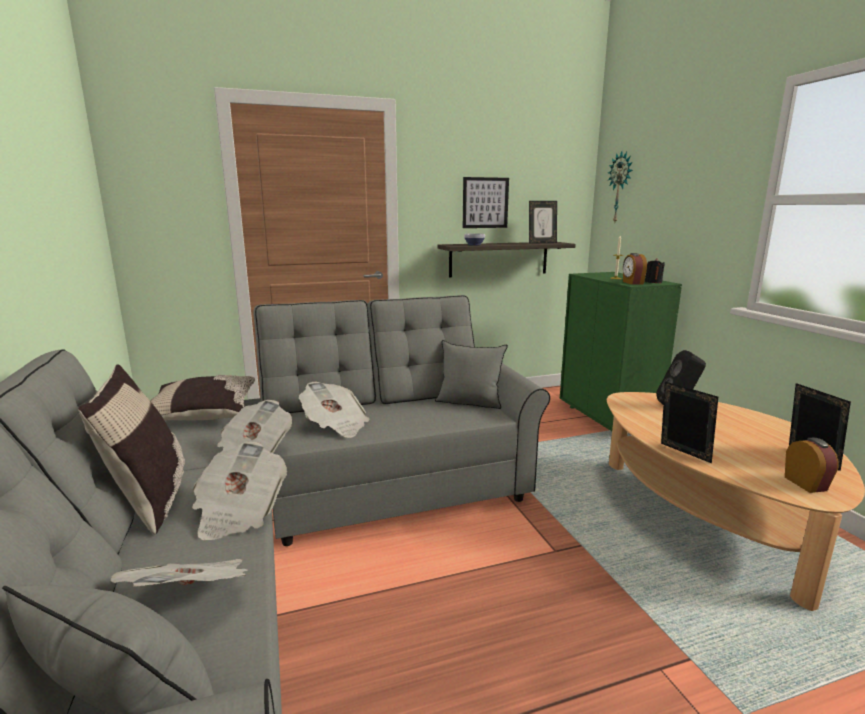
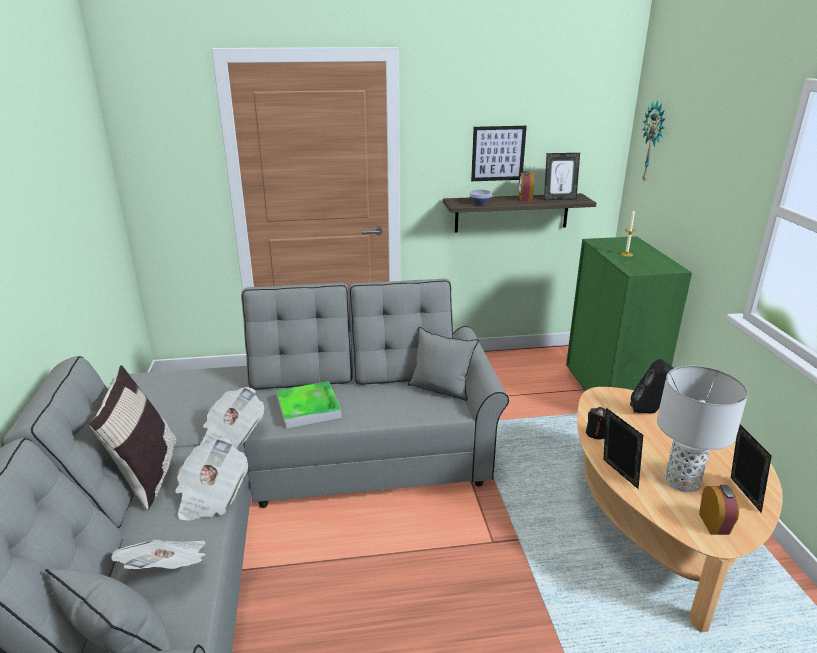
camera: 10 degrees right, 10 degrees up
pillow [150,375,255,420] -> none
newspaper [299,382,370,438] -> tray [277,381,341,428]
alarm clock [623,253,647,285] -> alarm clock moved to [519,171,534,202]
black candle [645,258,665,283] -> black candle moved to [586,407,606,440]
none -> white table lamp [657,366,748,492]

